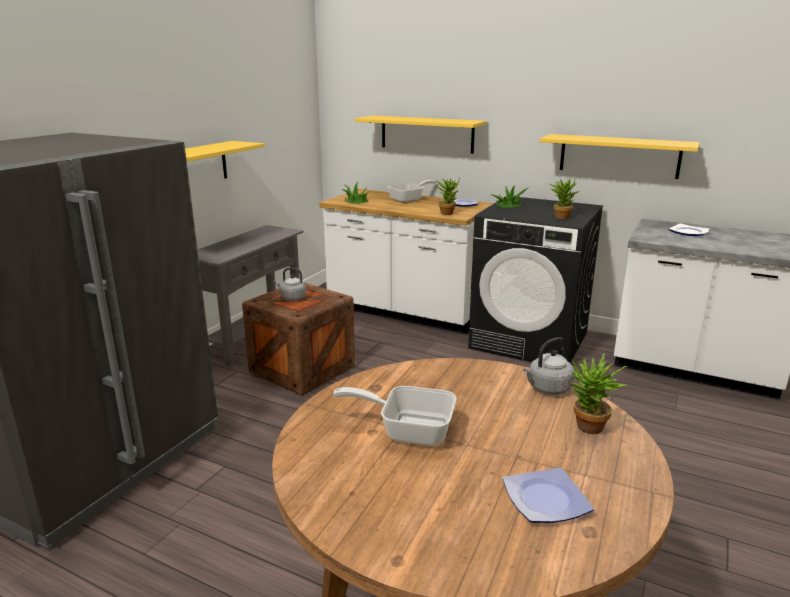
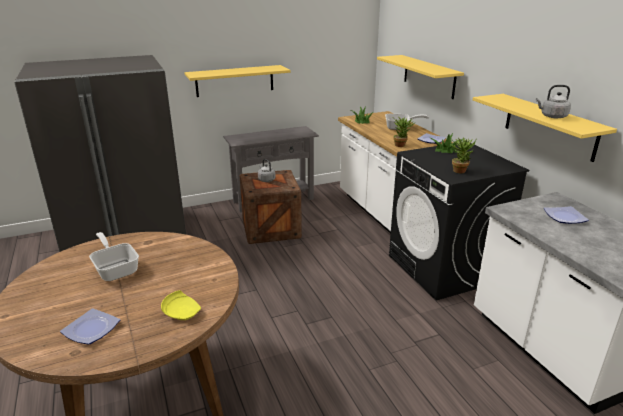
camera: 40 degrees right, 5 degrees up
grey kettle [523,337,574,395] -> grey kettle moved to [536,85,571,119]
potted plant [571,353,627,434] -> yellow plate [161,290,201,320]

